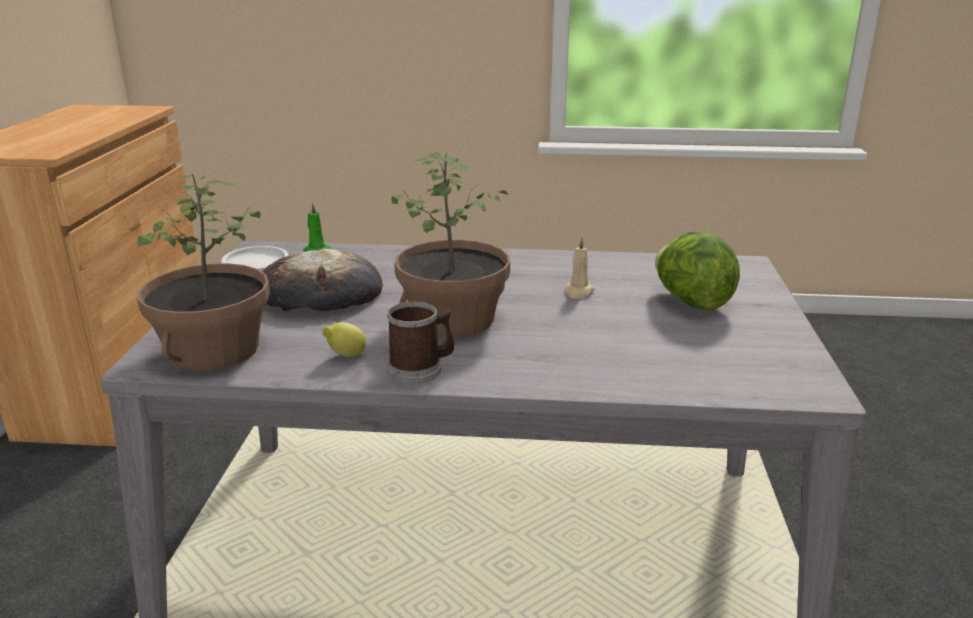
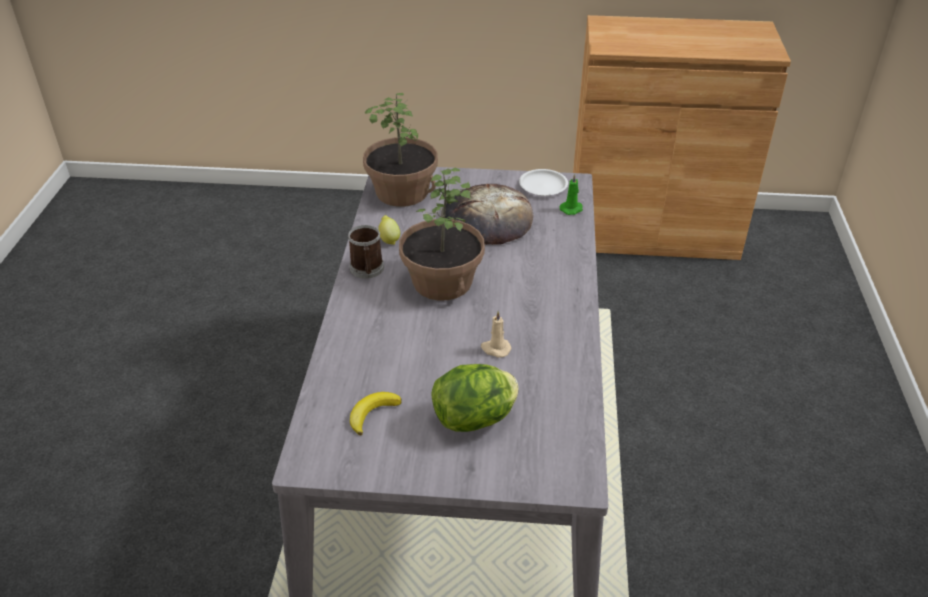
camera: 90 degrees right, 15 degrees up
none -> banana [350,392,402,435]

